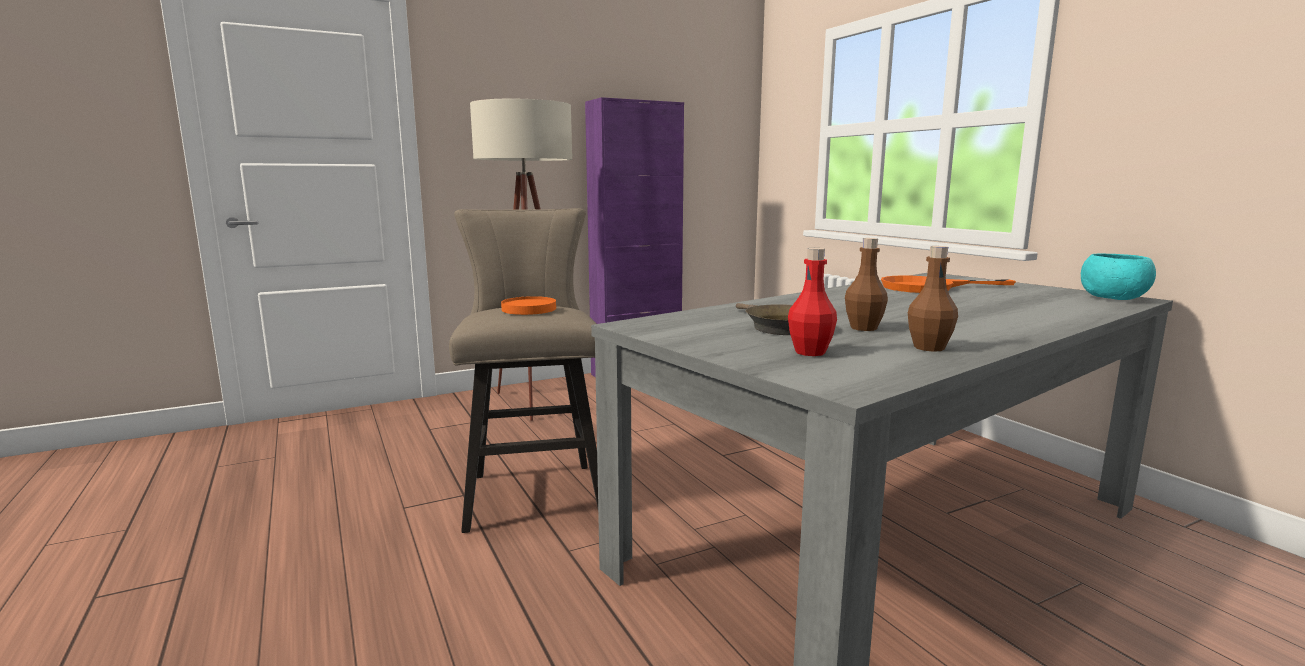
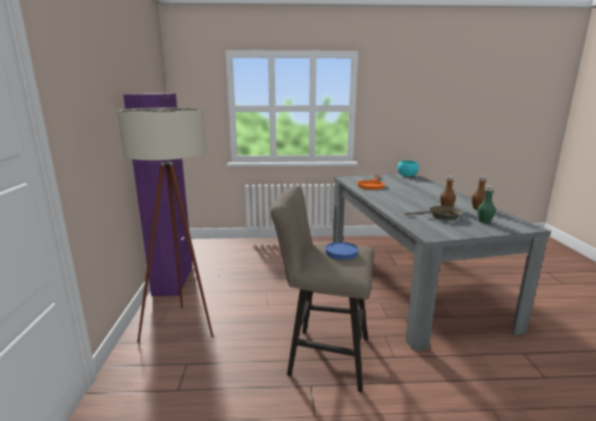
camera: 65 degrees left, 5 degrees up
orange plate [501,296,556,315] -> blue plate [326,242,358,260]
red bottle [788,248,837,356] -> green bottle [477,186,496,223]

